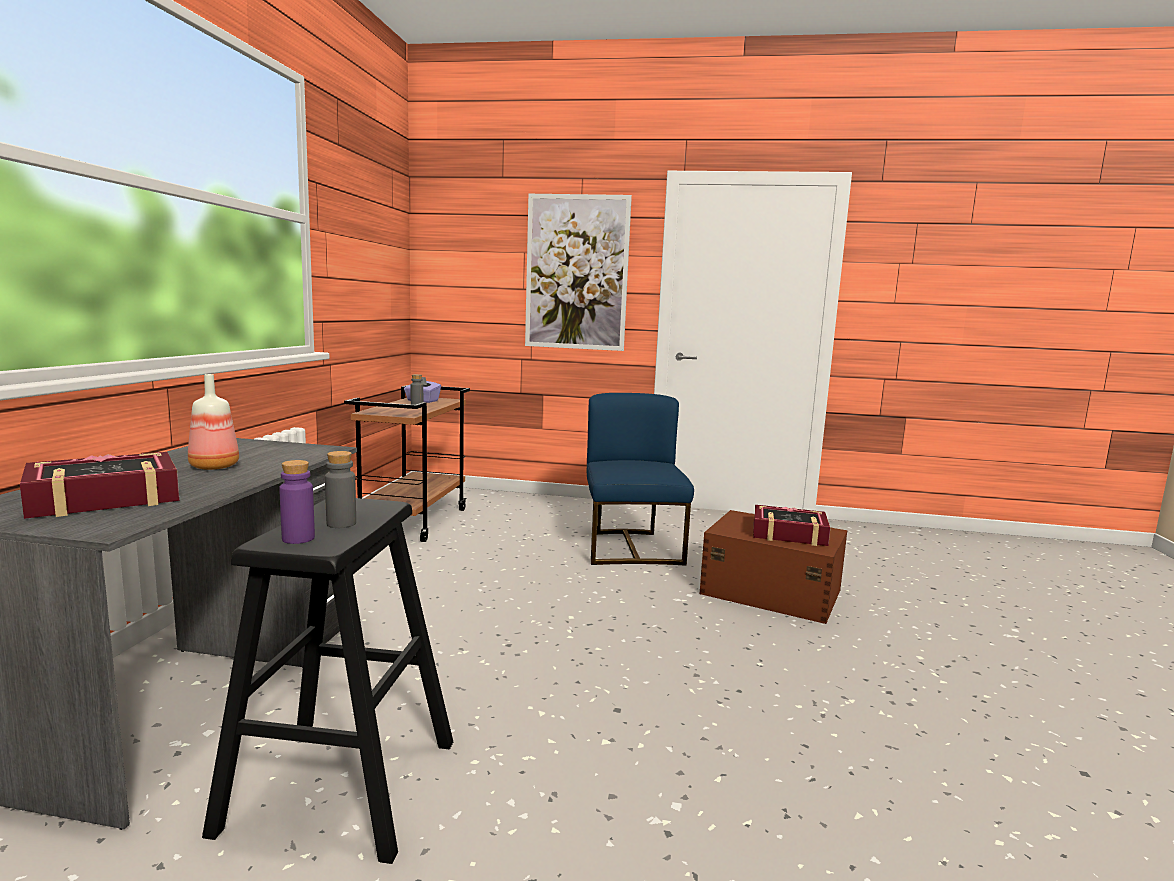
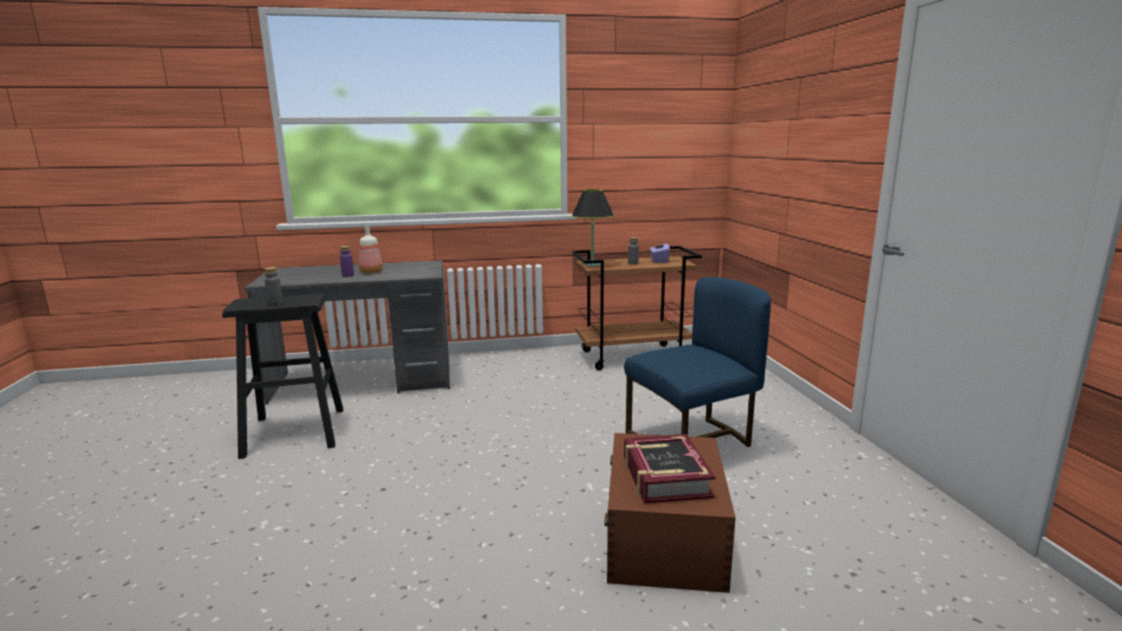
camera: 70 degrees right, 5 degrees up
book [20,452,179,519] -> none
purple bottle [279,460,315,544] -> purple bottle moved to [340,246,354,277]
picture [525,194,632,351] -> none
none -> black table lamp [572,189,614,266]

